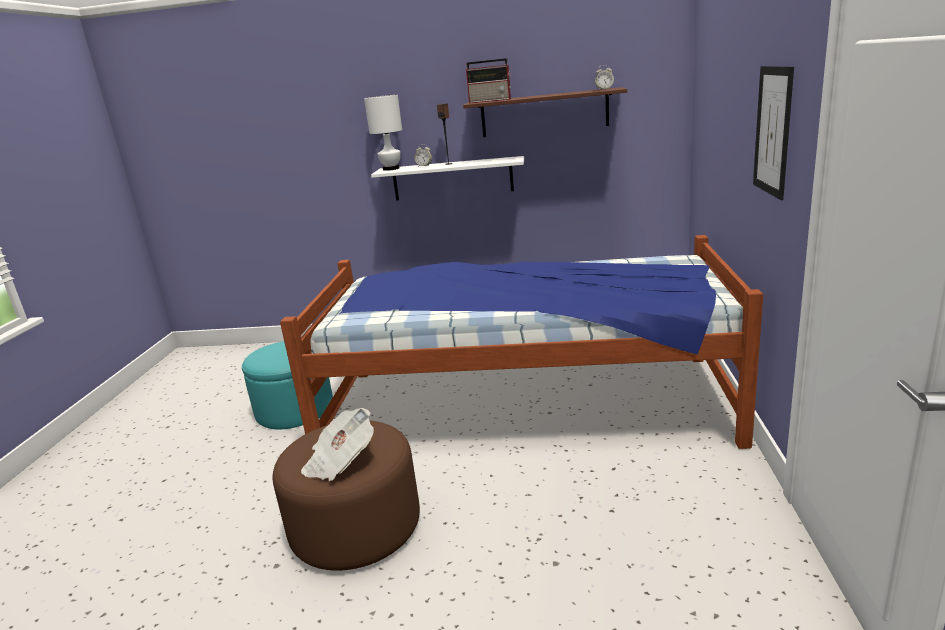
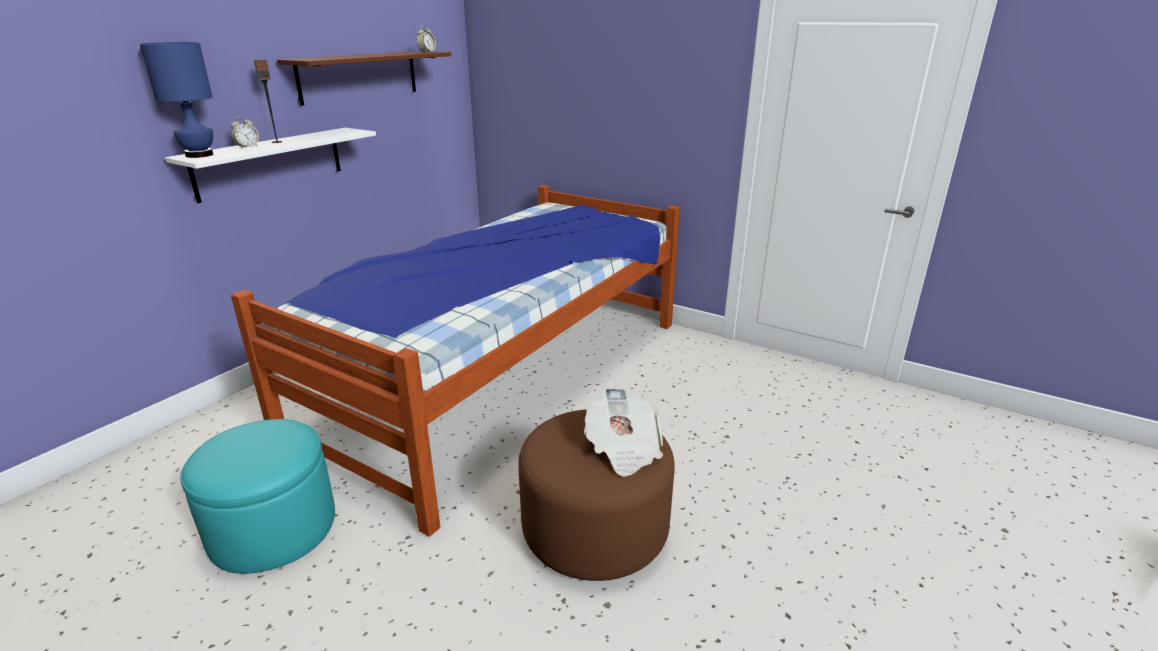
camera: 65 degrees left, 5 degrees up
white table lamp [364,95,402,171] -> blue table lamp [140,42,213,158]
radio [466,58,511,103] -> none
picture [753,66,794,200] -> none

